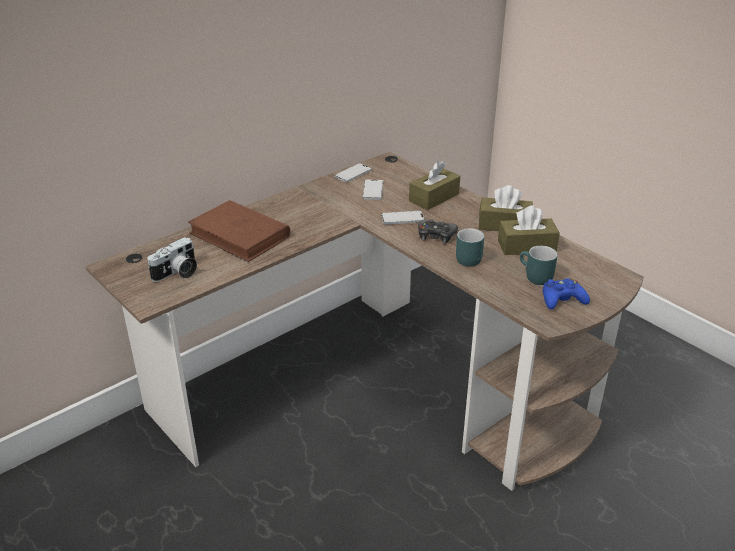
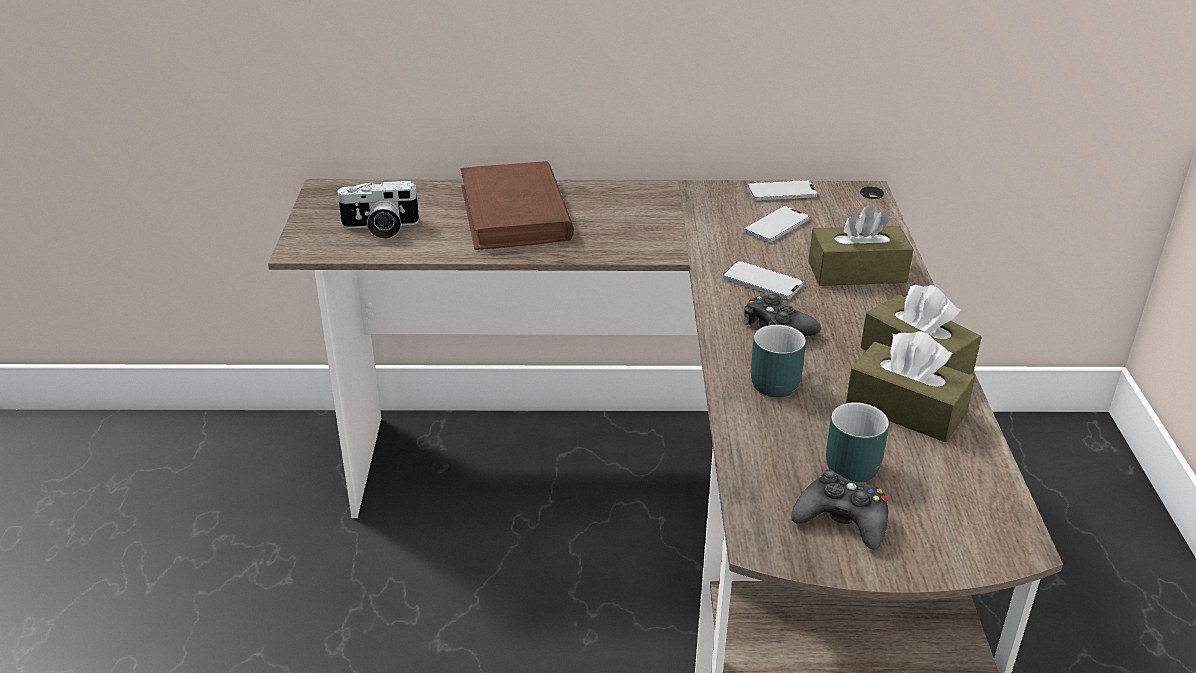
camera: 40 degrees right, 0 degrees up
blue game controller [543,278,590,309] -> black game controller [791,469,888,550]

